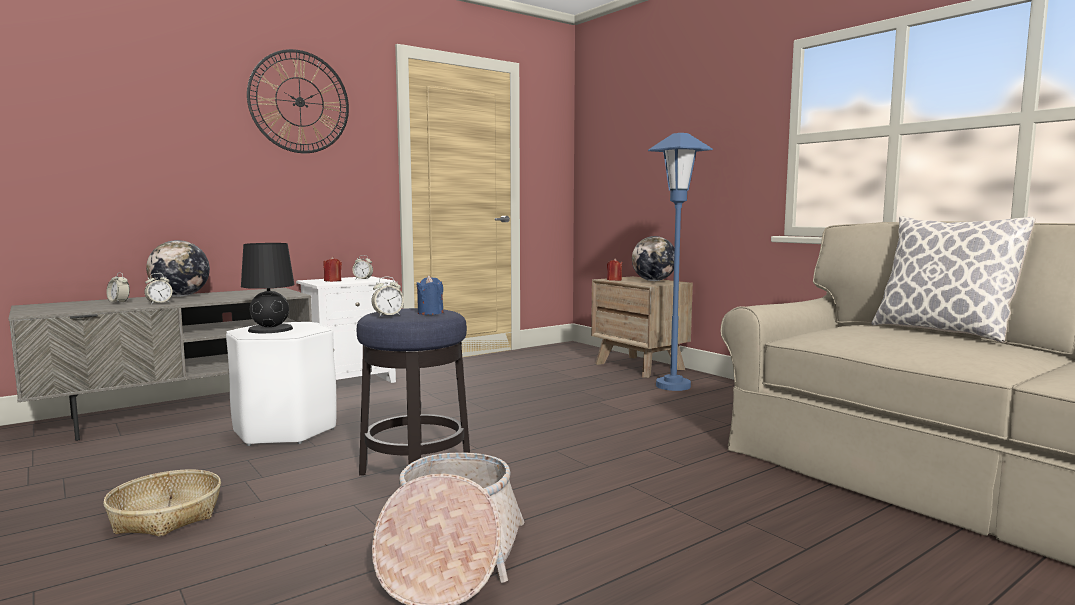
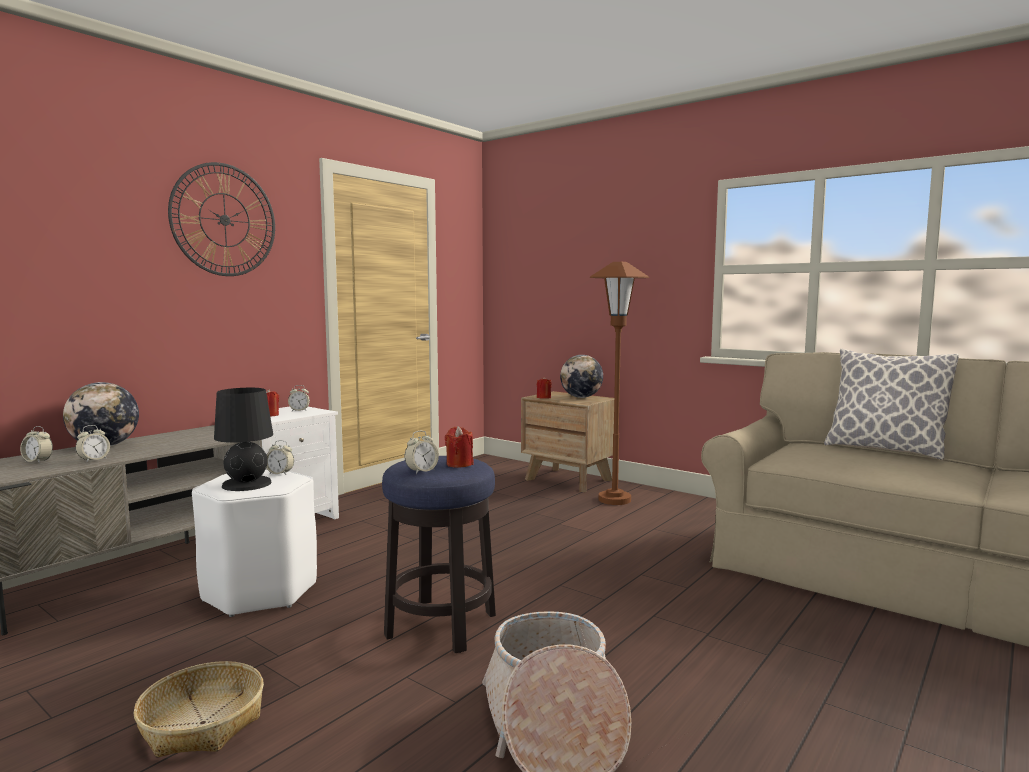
camera: 15 degrees left, 0 degrees up
blue candle [417,275,444,315] -> red candle [445,426,473,468]
blue floor lamp [648,133,713,391] -> brown floor lamp [590,262,649,505]
none -> alarm clock [266,440,294,475]

